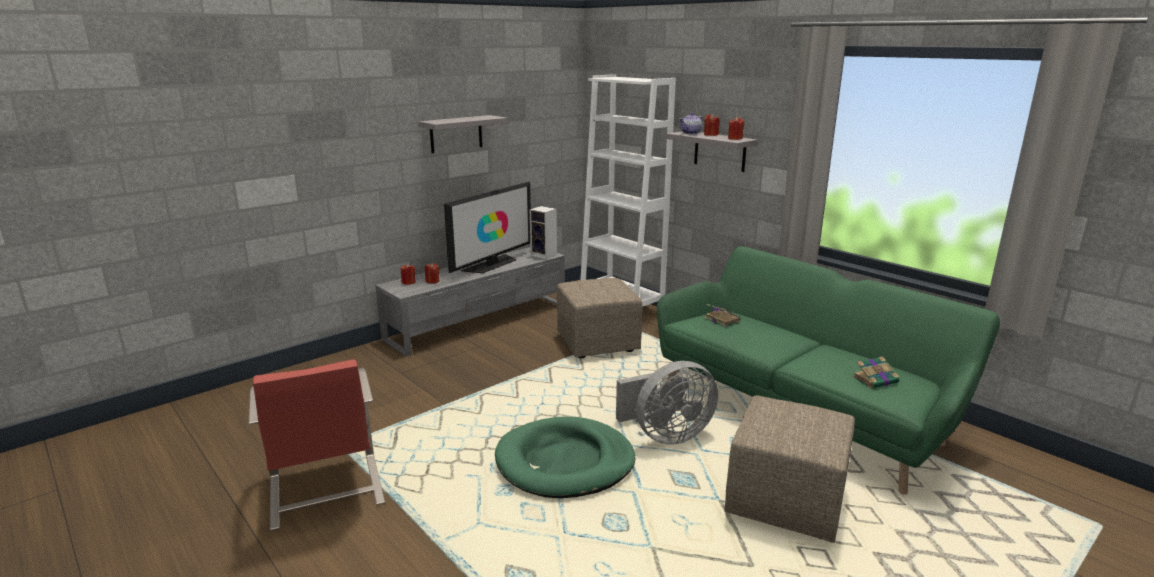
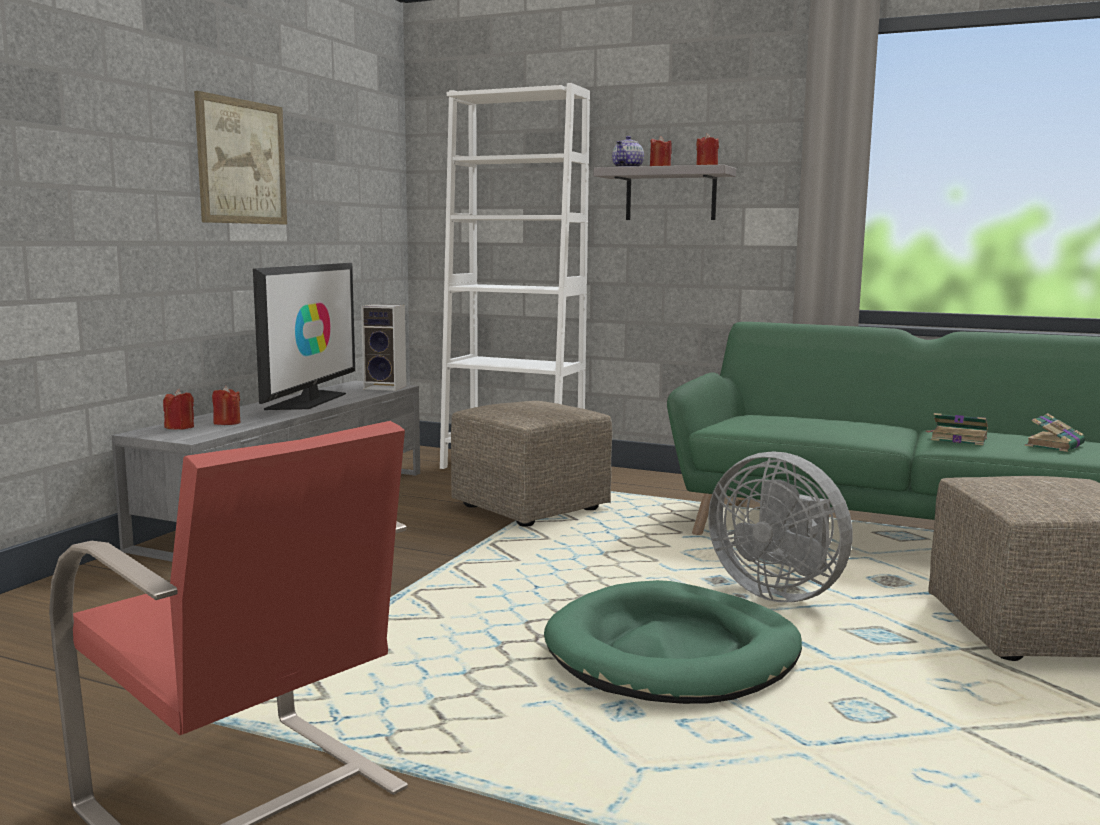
camera: 25 degrees left, 10 degrees down
grey shelf [418,115,508,153] -> picture [194,91,287,225]
grey fan [616,361,718,445] -> grey fan turned 90 degrees clockwise [708,451,853,602]
book [704,304,741,327] -> book moved to [927,413,988,445]

